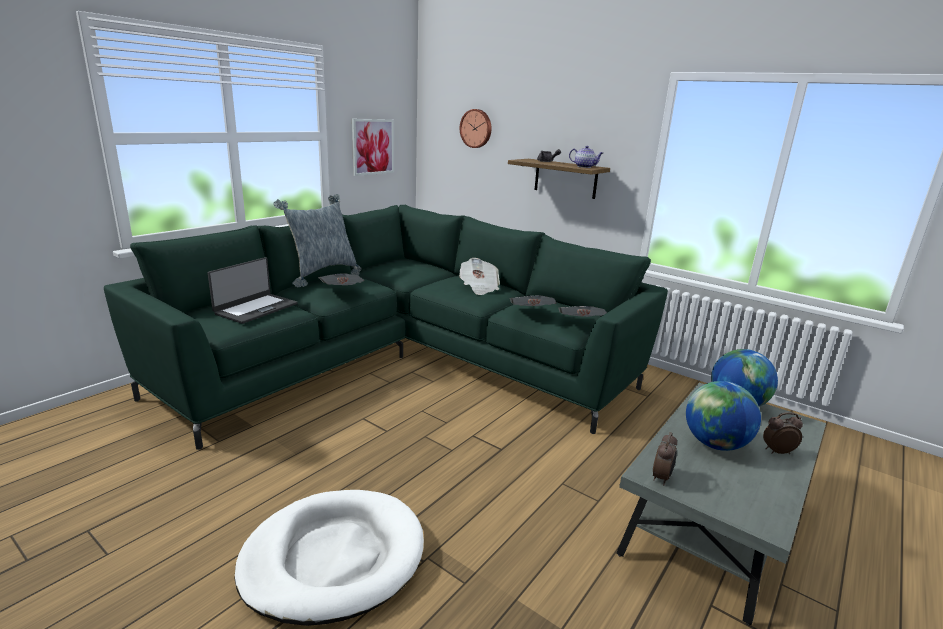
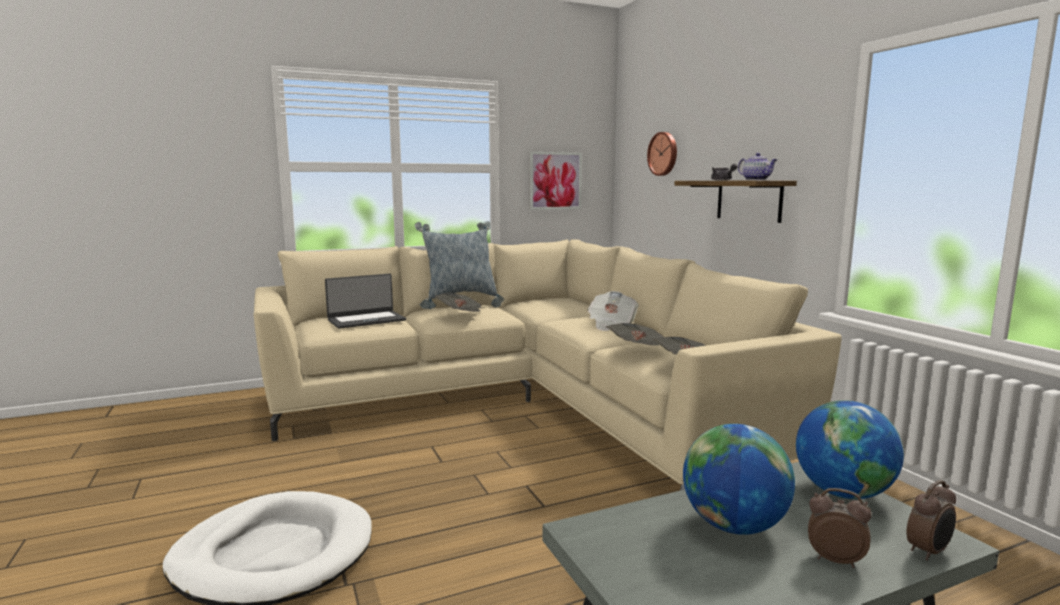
camera: 30 degrees right, 10 degrees down
green sofa [104,205,668,450] -> beige sofa [254,239,842,490]
alarm clock [653,432,677,485] -> alarm clock moved to [906,480,956,560]

